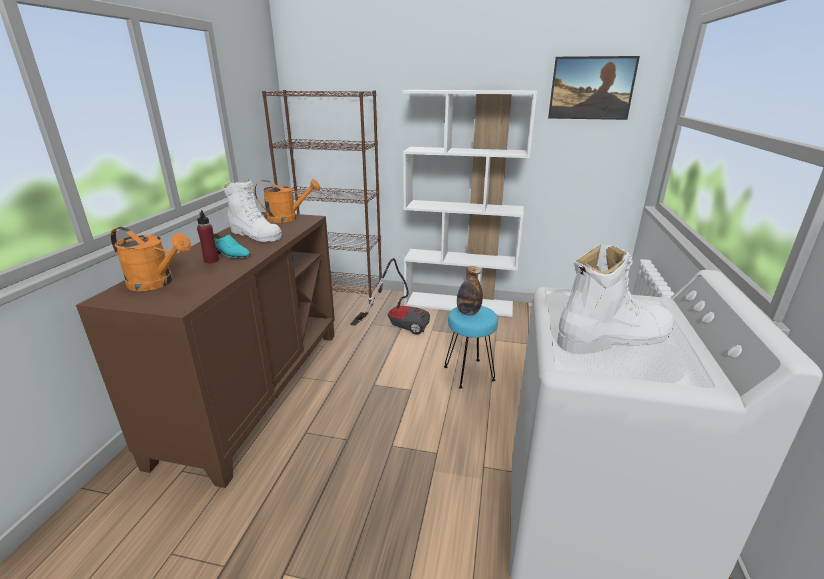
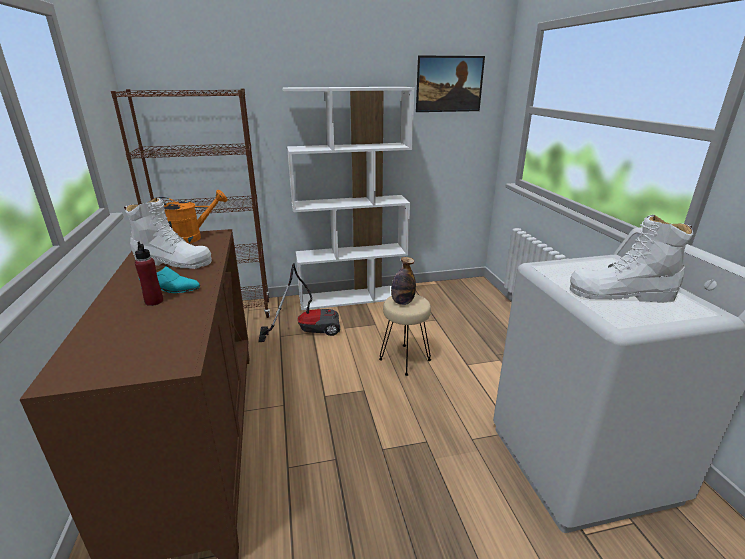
camera: 25 degrees left, 0 degrees up
orange watering can [110,227,191,291] -> none
turquoise stool [444,306,498,389] -> beige stool [379,294,431,376]
white boot [557,245,674,354] -> white boot turned 135 degrees counterclockwise [570,214,693,303]

